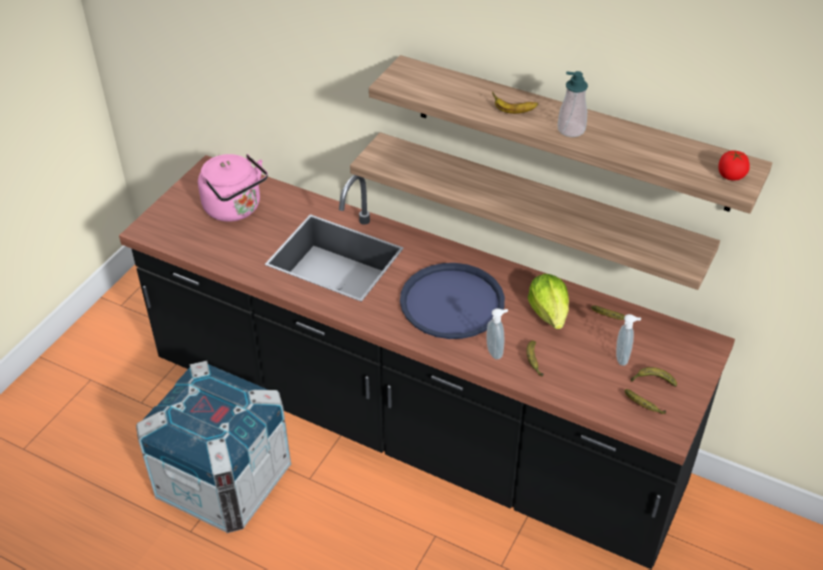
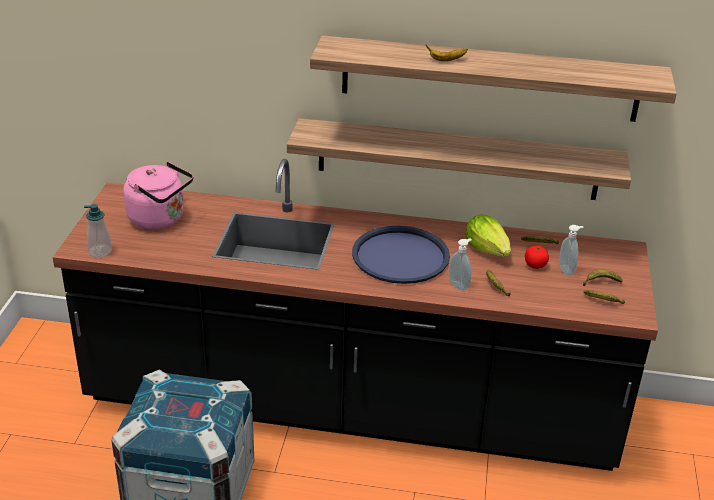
camera: 20 degrees left, 10 degrees down
soap dispenser [557,71,588,137] -> soap dispenser moved to [84,204,112,258]
tomato [719,150,750,181] -> tomato moved to [525,246,549,269]

